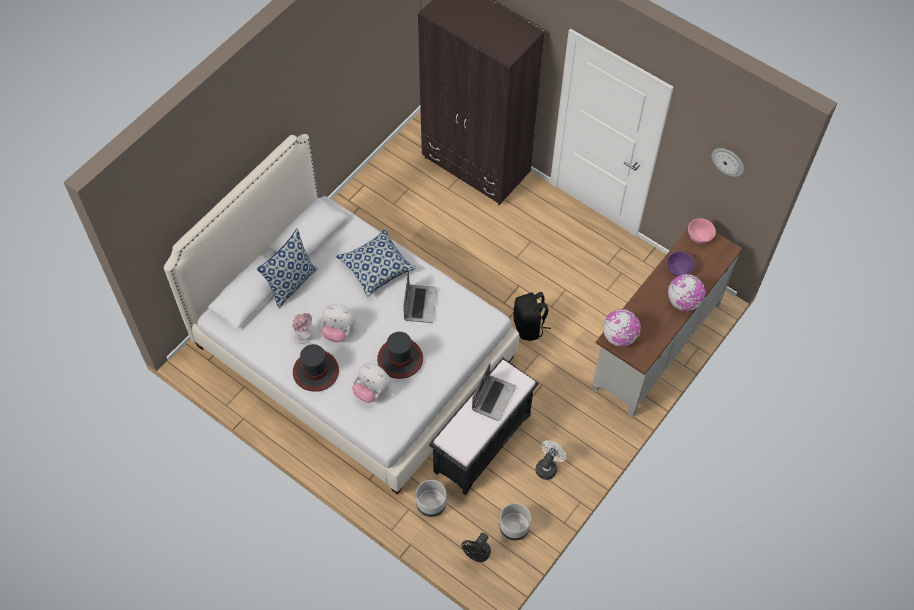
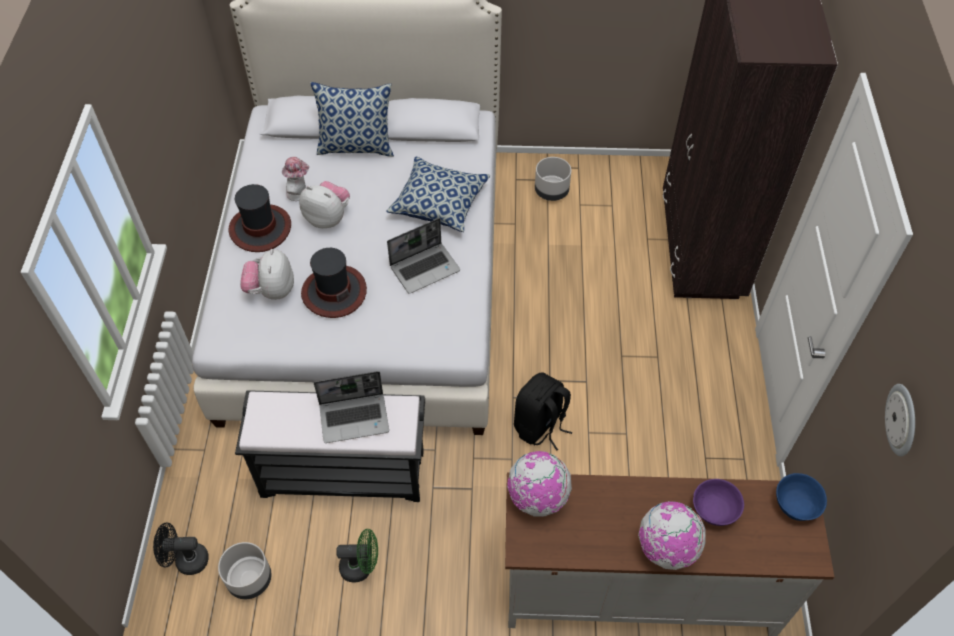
camera: 55 degrees right, 5 degrees down
plush toy [321,304,356,342] -> plush toy turned 135 degrees clockwise [299,181,350,228]
grey planter [416,480,446,517] -> grey planter moved to [535,157,571,201]
white fan [535,440,566,480] -> green fan [336,529,378,583]
pink bowl [688,218,716,243] -> blue bowl [776,473,827,521]

